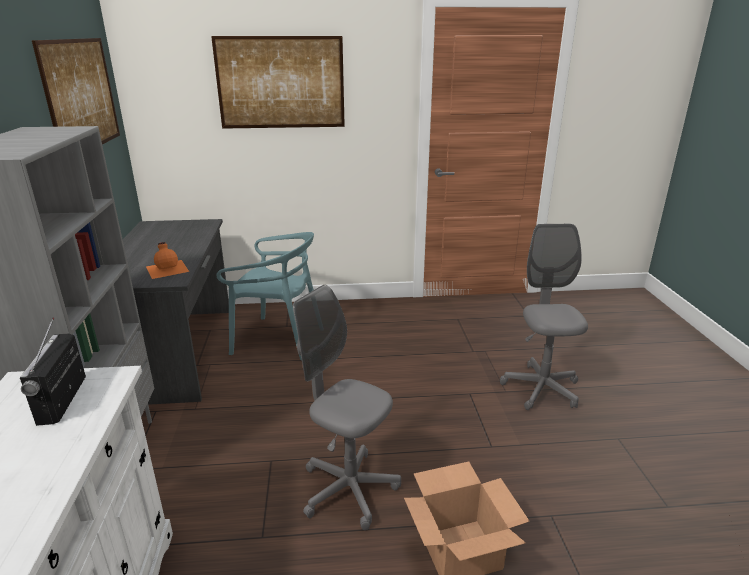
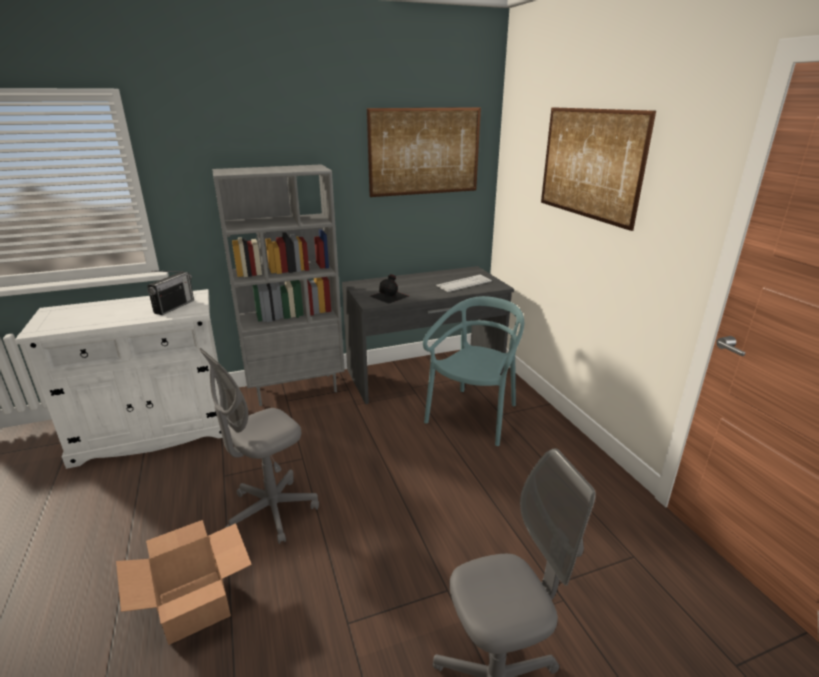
camera: 75 degrees right, 0 degrees up
radio [20,317,86,426] -> radio turned 135 degrees clockwise [147,271,194,315]
orange bottle [146,242,189,279] -> black bottle [370,274,409,304]
turquoise chair [217,232,314,360] -> turquoise chair turned 150 degrees counterclockwise [423,296,524,446]
grey office chair [293,285,401,530] -> grey office chair turned 150 degrees counterclockwise [199,348,319,544]
none -> keyboard [436,275,492,292]

